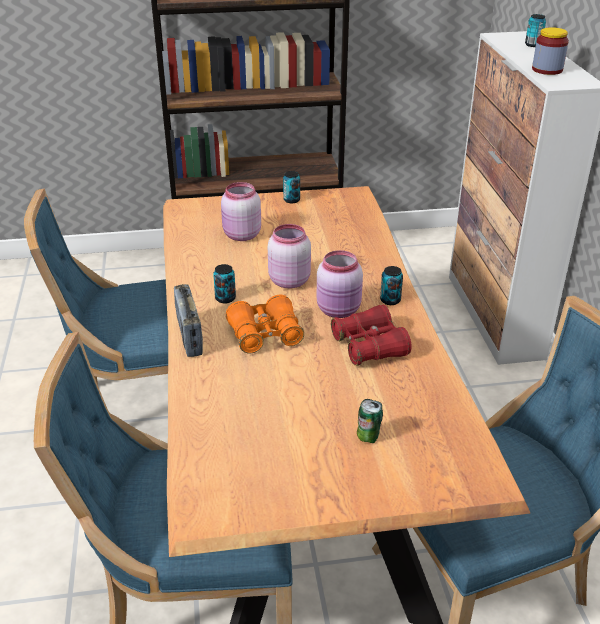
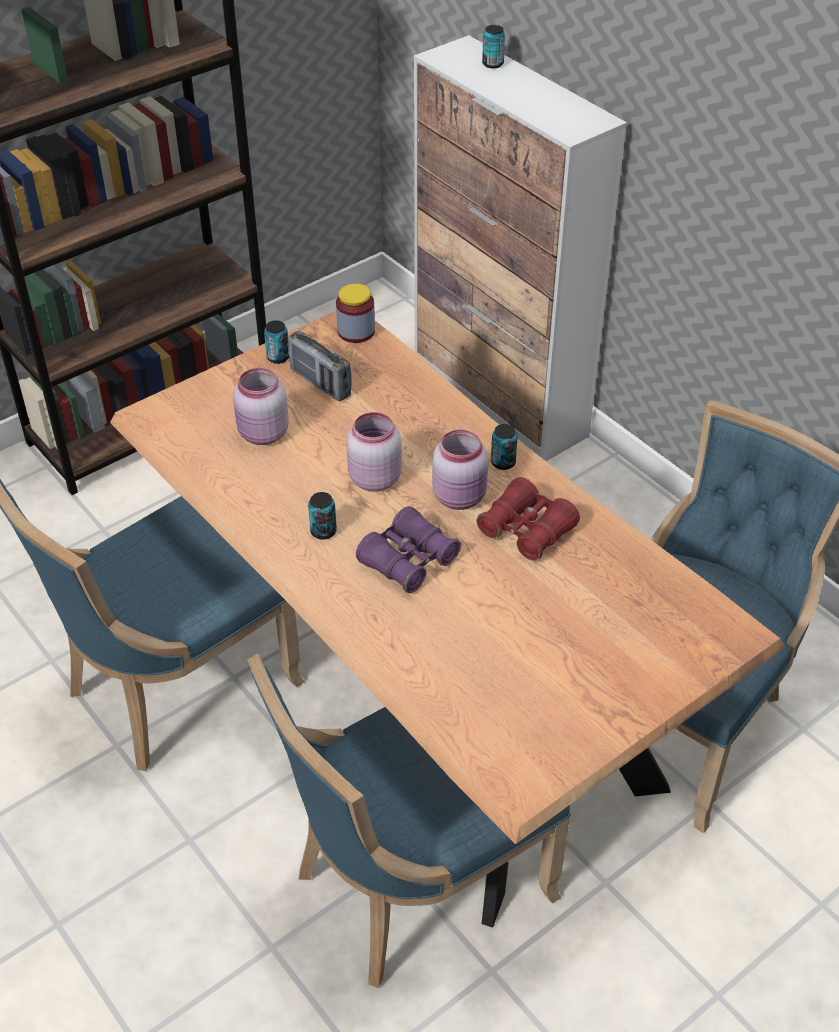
camera: 30 degrees left, 10 degrees up
radio [174,284,203,357] -> radio moved to [288,331,352,402]
orange binoculars [226,294,304,354] -> purple binoculars [356,506,461,593]
can [357,399,383,443] -> none
jar [532,27,569,75] -> jar moved to [336,284,375,343]

